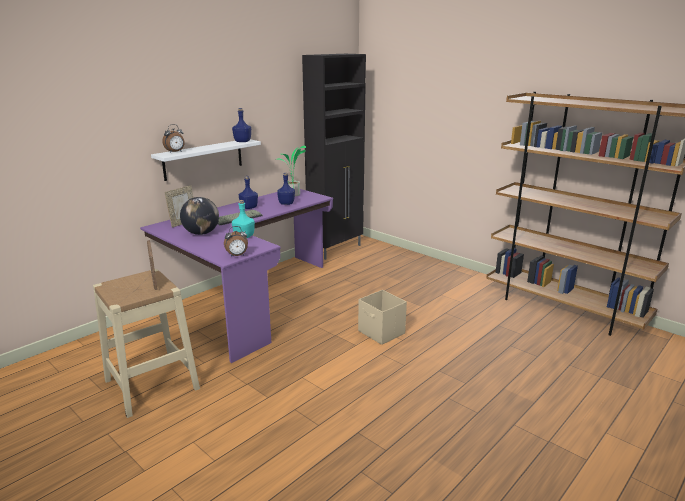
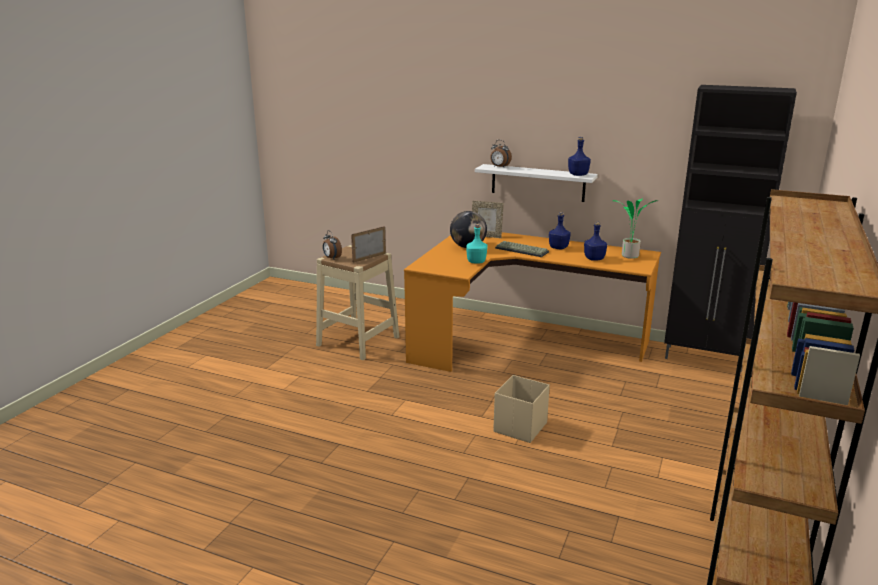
camera: 70 degrees right, 0 degrees up
purple desk [140,189,333,363] -> orange desk [404,232,661,372]
alarm clock [224,226,248,257] -> alarm clock moved to [323,230,342,260]

